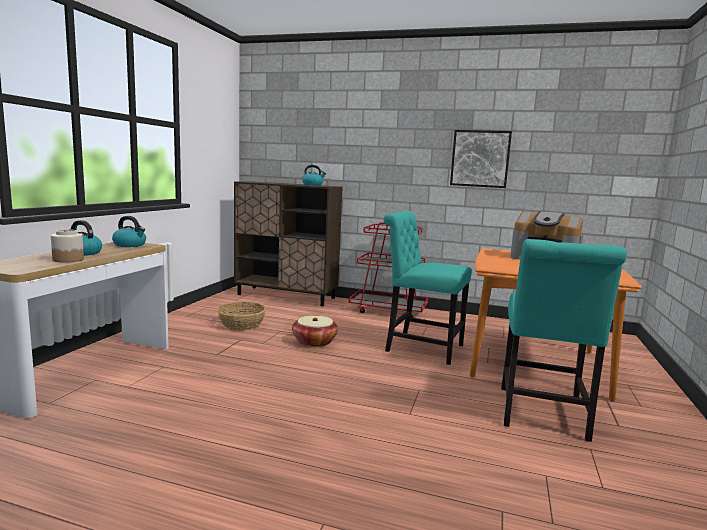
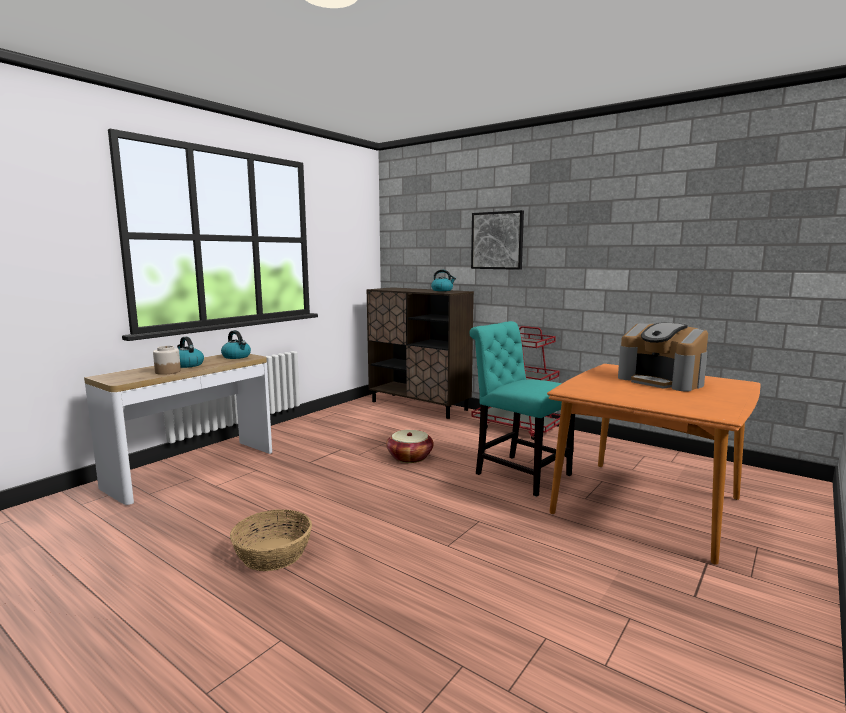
camera: 20 degrees right, 0 degrees up
basket [217,302,266,331] -> basket moved to [230,509,312,571]
picture [450,130,512,188] -> picture moved to [471,210,524,270]
turquoise chair [501,239,627,442] -> none

